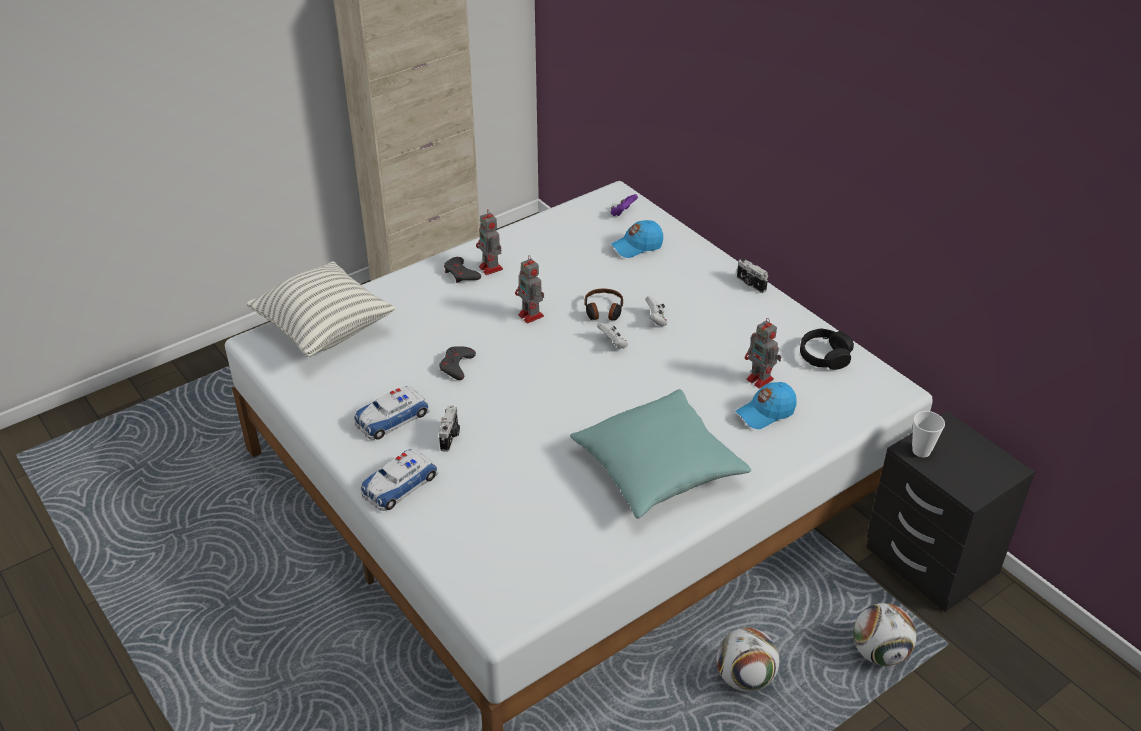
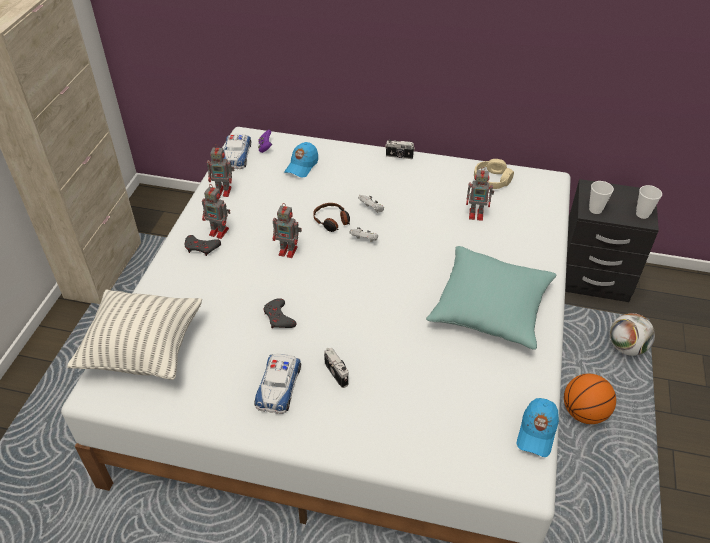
camera: 40 degrees left, 5 degrees up
toy car [361,449,438,511] -> toy car moved to [224,134,252,169]
football [716,628,779,692] -> basketball [564,374,616,424]
blue cap [735,382,797,429] -> blue cap moved to [517,398,559,457]
black headphones [800,328,854,370] -> beige headphones [474,159,514,189]
none -> toy robot [207,144,235,197]
none -> cup [636,185,662,219]

